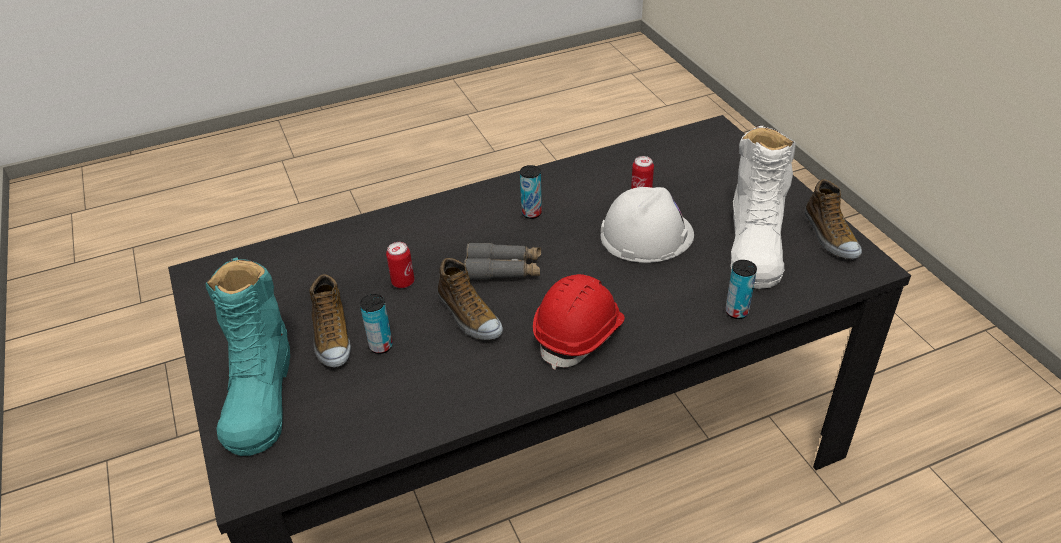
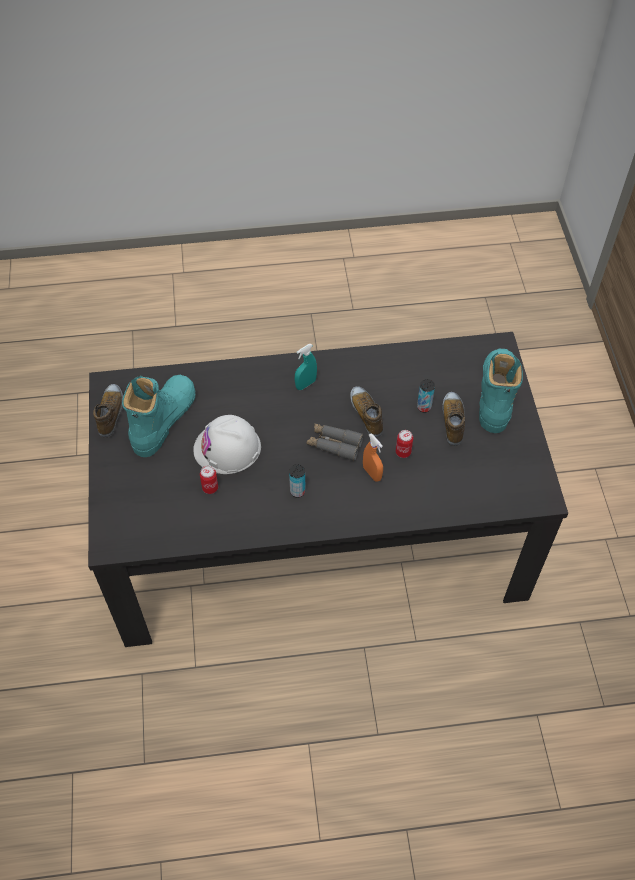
camera: 165 degrees left, 15 degrees up
red hard hat [533,274,625,370] -> turquoise spray bottle [295,344,317,390]
can [725,260,757,319] -> none
white boot [731,126,796,289] -> turquoise boot [122,375,196,457]
none -> orange spray bottle [363,433,383,482]

